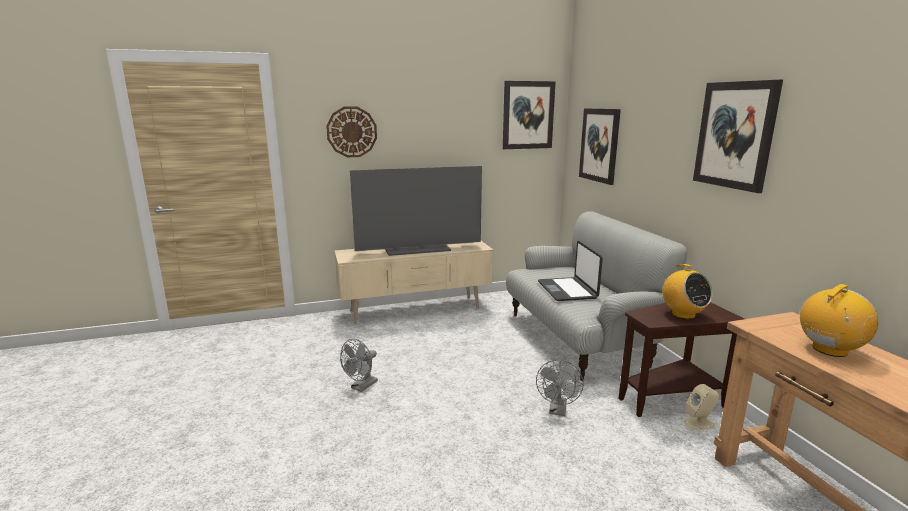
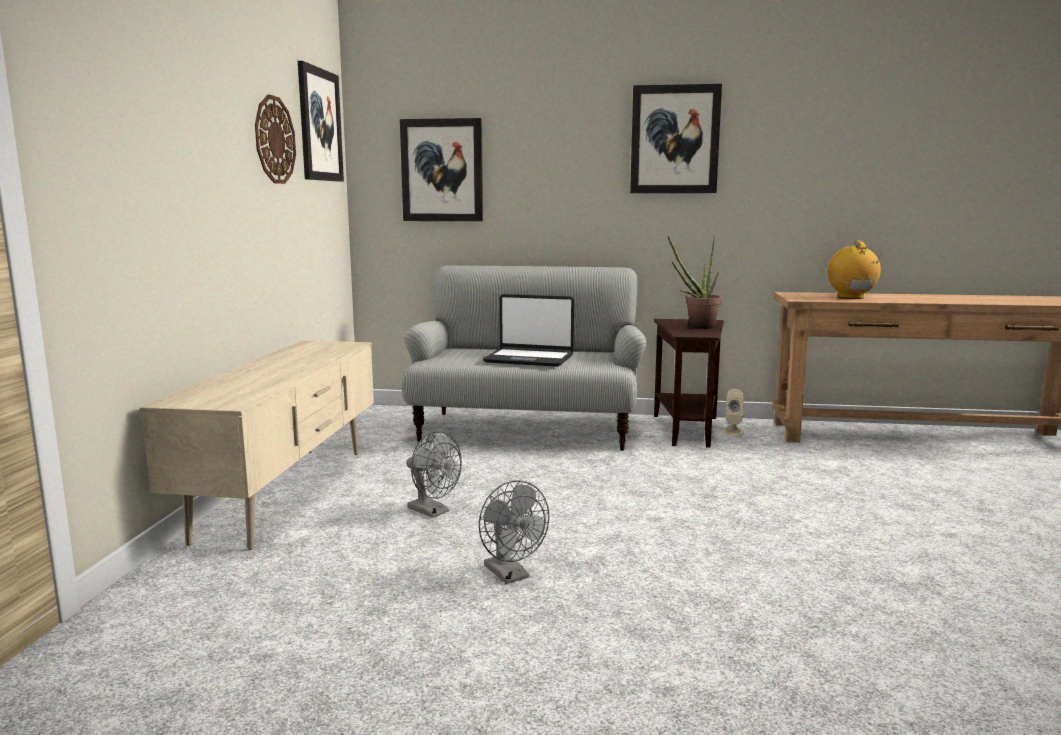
camera: 65 degrees left, 5 degrees down
wall clock [326,107,377,157] -> wall clock moved to [255,94,296,184]
television [350,166,482,256] -> none
grey fan [536,360,584,416] -> grey fan moved to [406,431,462,518]
radio [662,264,713,319] -> potted plant [668,236,722,329]

